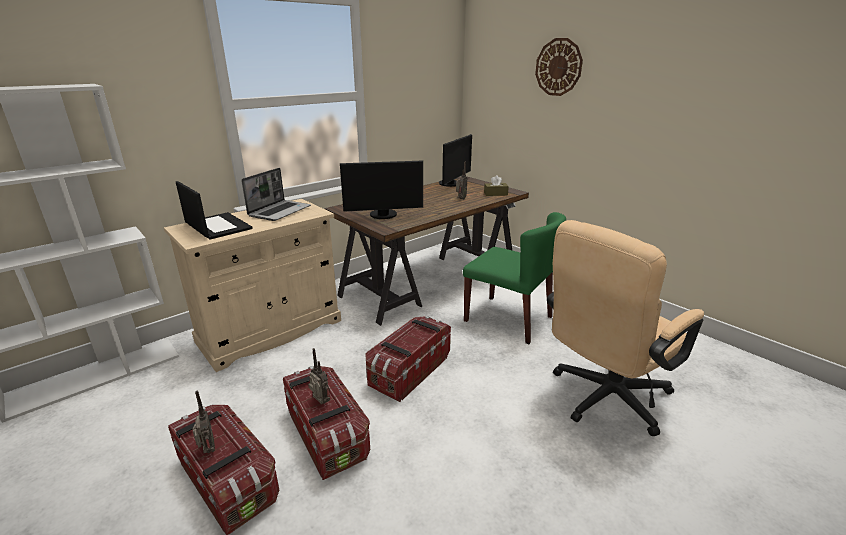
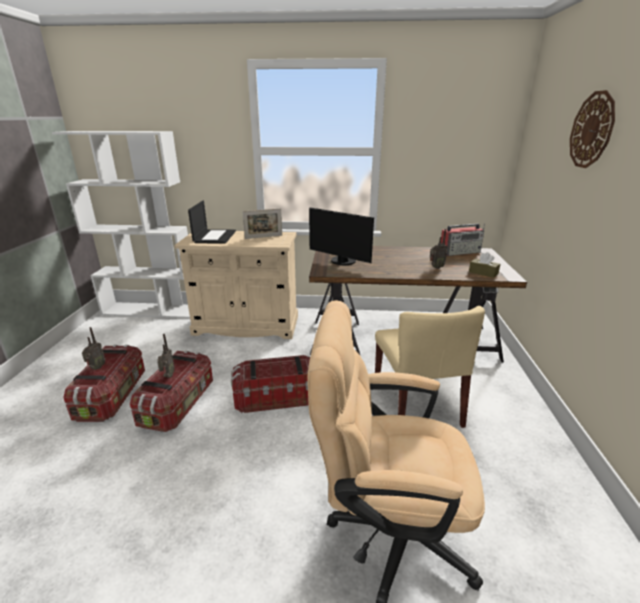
camera: 45 degrees right, 0 degrees up
laptop [241,168,311,221] -> picture frame [242,208,282,239]
monitor [439,134,472,187] -> radio [441,224,485,256]
green chair [463,212,566,344] -> beige chair [375,306,485,428]

